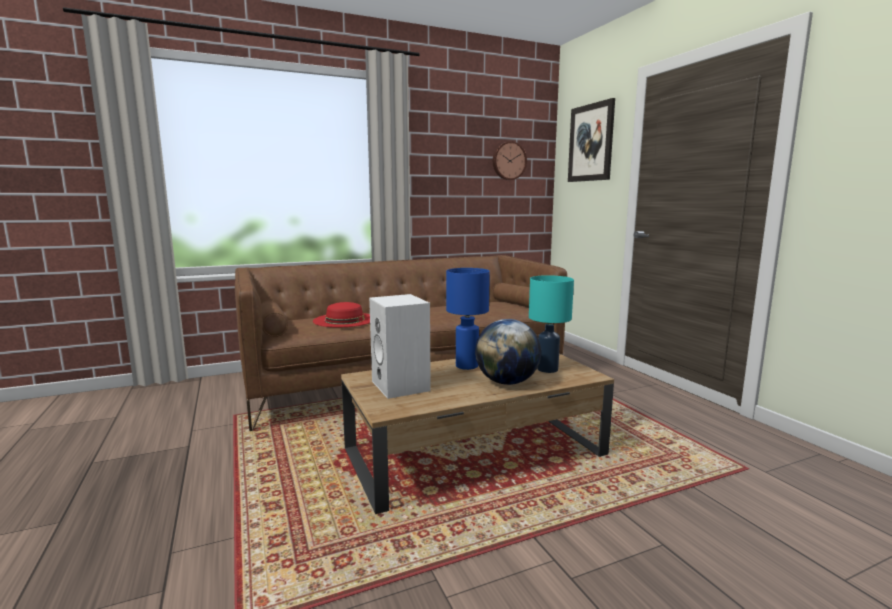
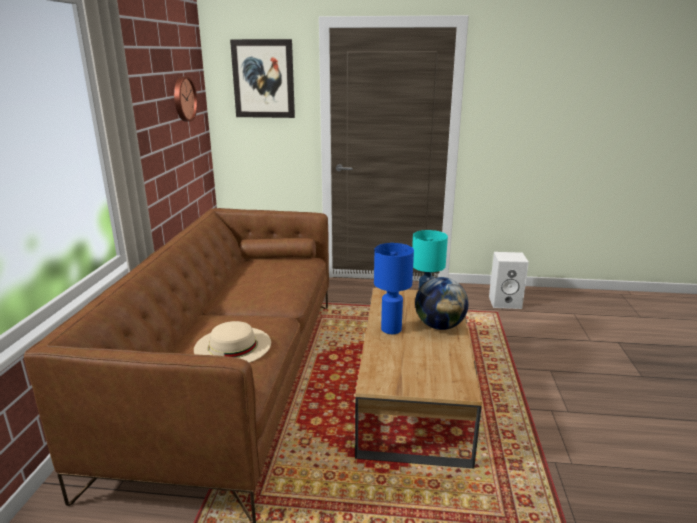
camera: 60 degrees left, 10 degrees up
red hat [313,302,370,327] -> beige hat [194,321,271,363]
white speaker [369,294,431,399] -> white speaker moved to [489,252,529,309]

